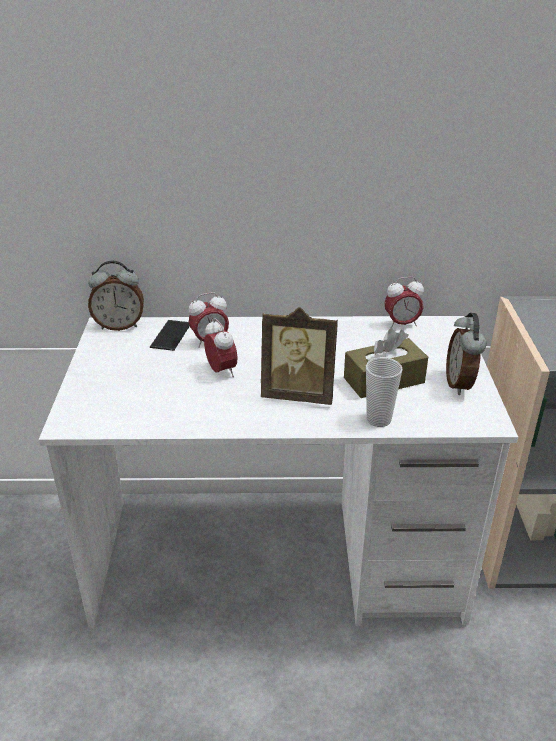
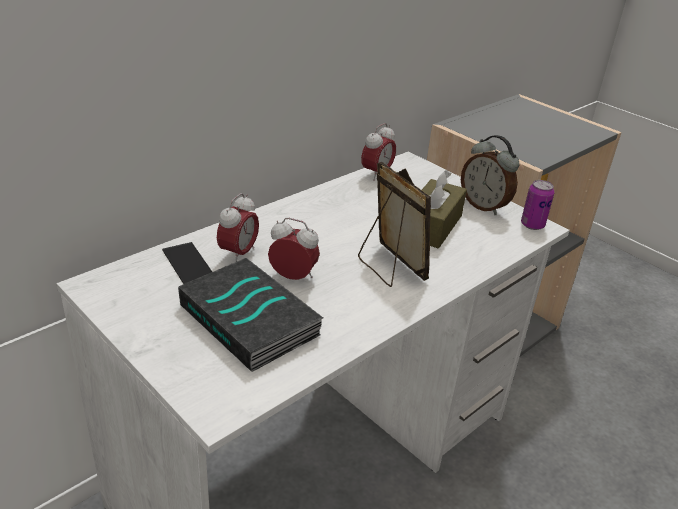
camera: 45 degrees left, 0 degrees up
alarm clock [88,260,144,331] -> none
picture frame [261,307,338,405] -> picture frame turned 90 degrees counterclockwise [358,162,431,287]
cup [366,357,403,427] -> none
none -> book [178,258,323,372]
none -> can [521,180,554,230]

